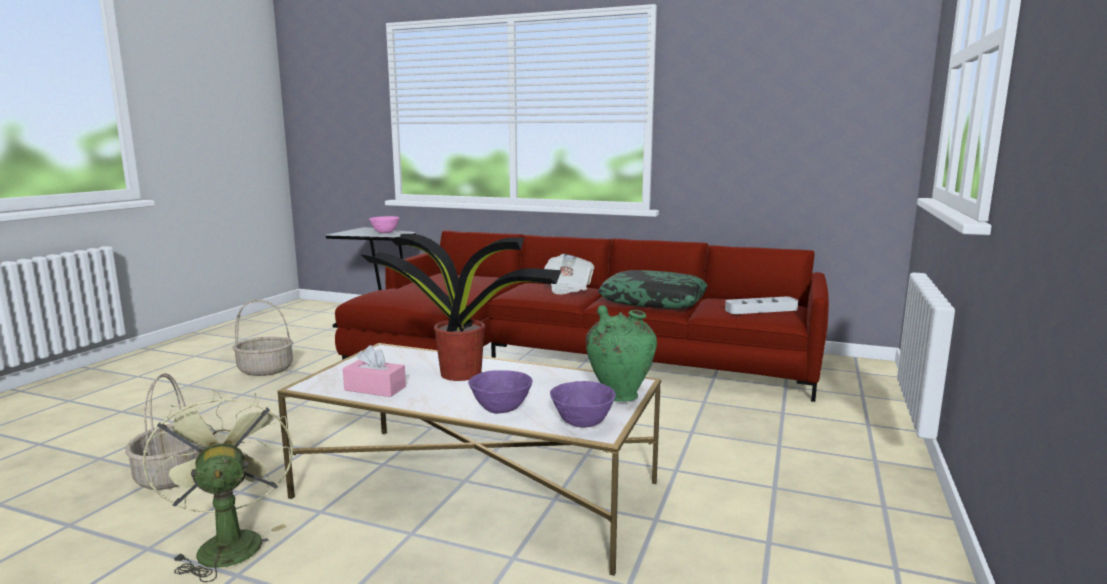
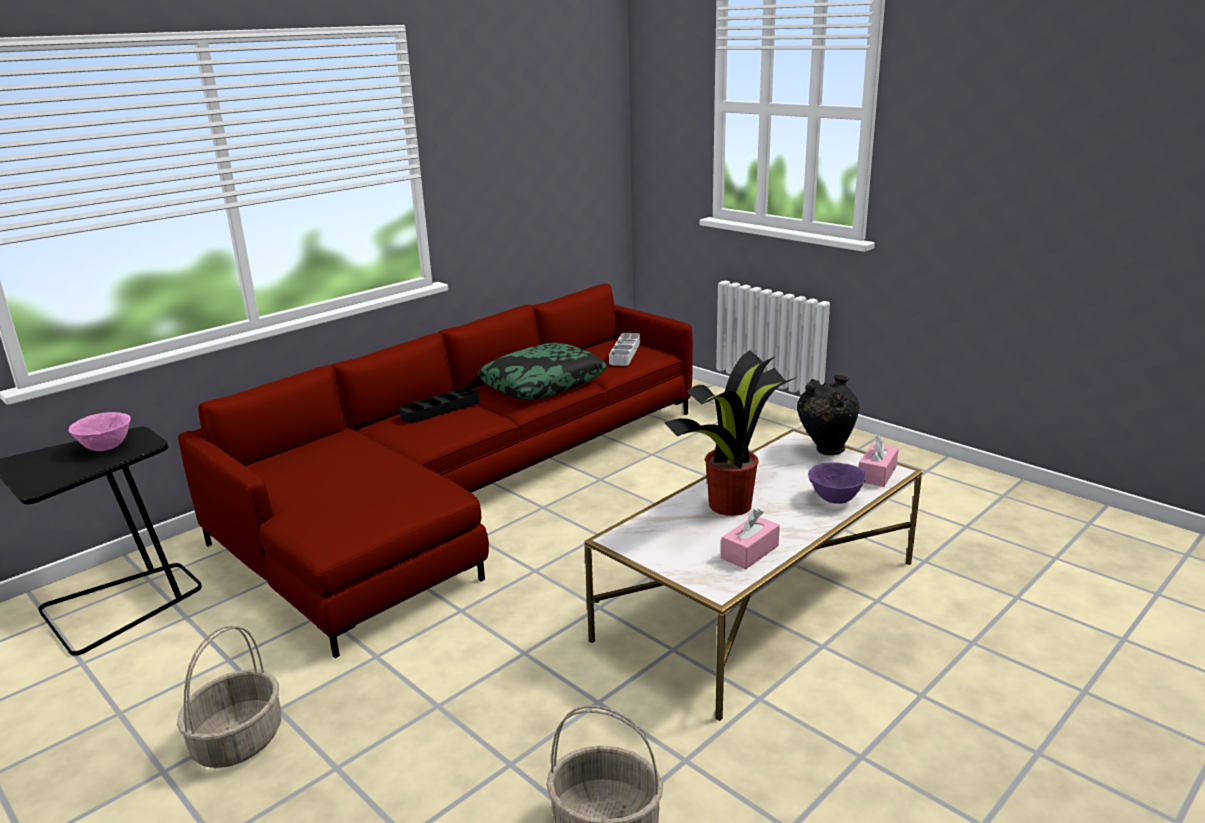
camera: 65 degrees left, 10 degrees up
green fan [143,389,293,582] -> none
newspaper [544,254,595,294] -> black tray [400,387,480,423]
purple bowl [550,381,616,428] -> pink tissue box [859,435,899,487]
green vase [586,305,657,402] -> black vase [797,375,860,455]

